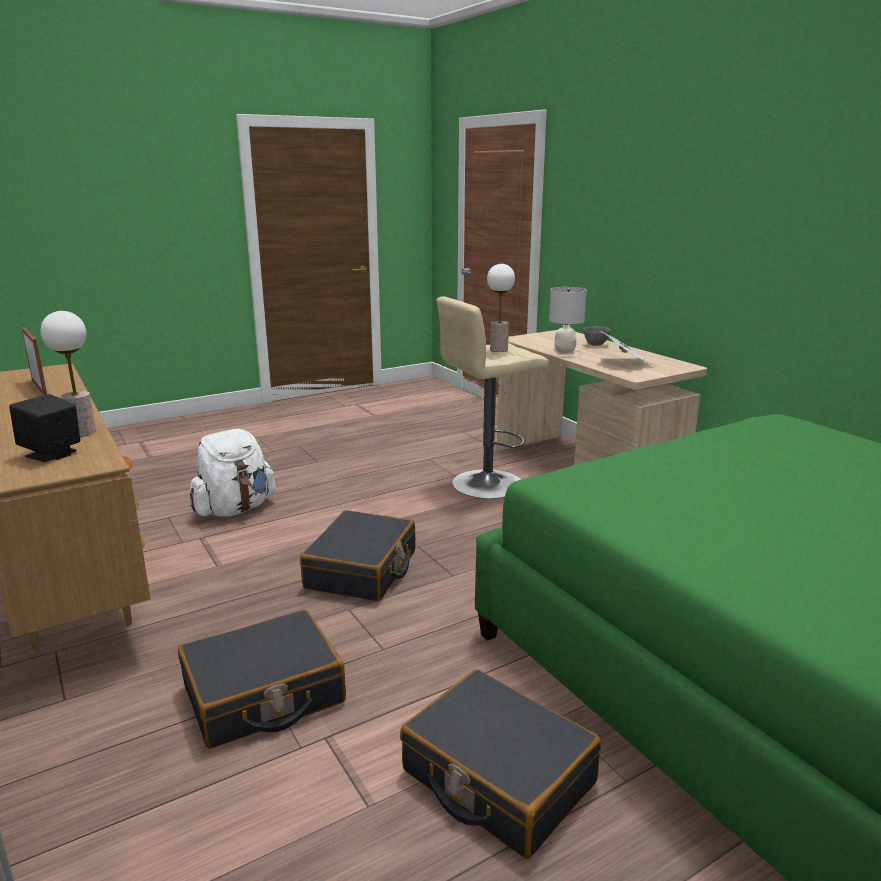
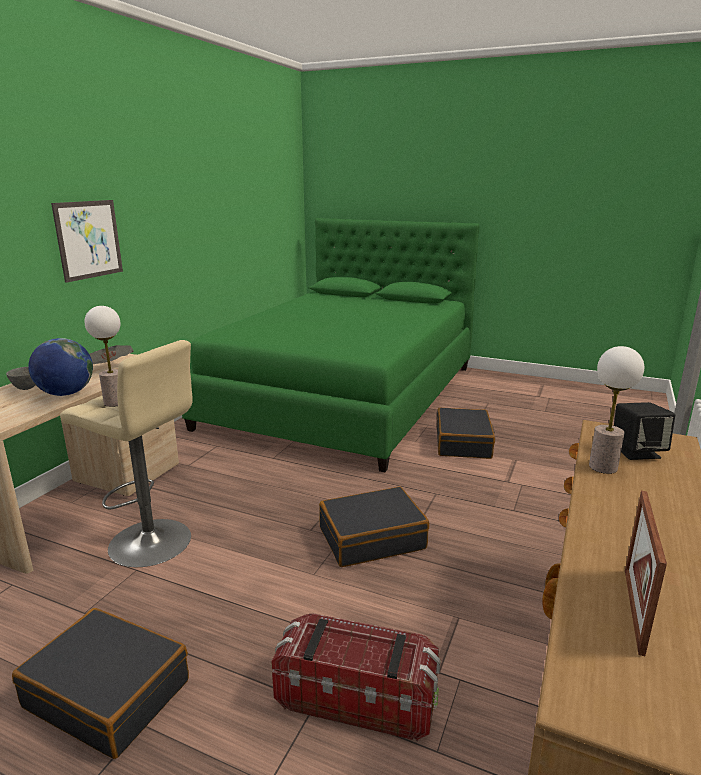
camera: 125 degrees left, 0 degrees up
black suitcase [178,610,346,749] -> black suitcase moved to [12,608,189,759]
white backpack [190,429,276,517] -> storage box [271,613,441,741]
grey table lamp [549,287,587,353] -> globe [28,338,93,396]
none -> picture [51,200,123,283]

